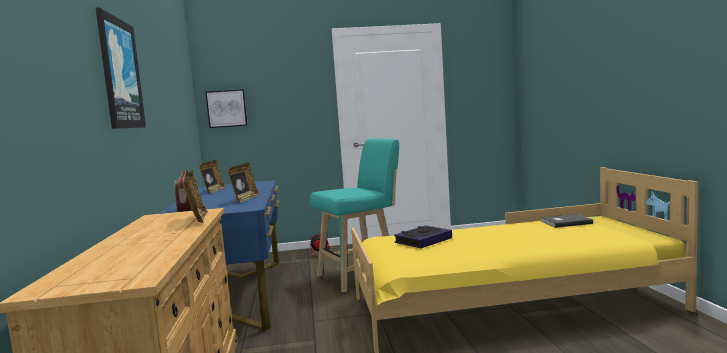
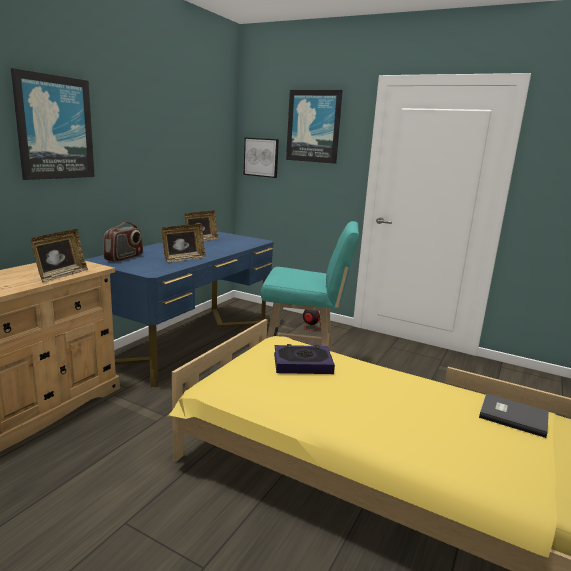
camera: 35 degrees right, 10 degrees up
none -> picture [286,90,343,164]

